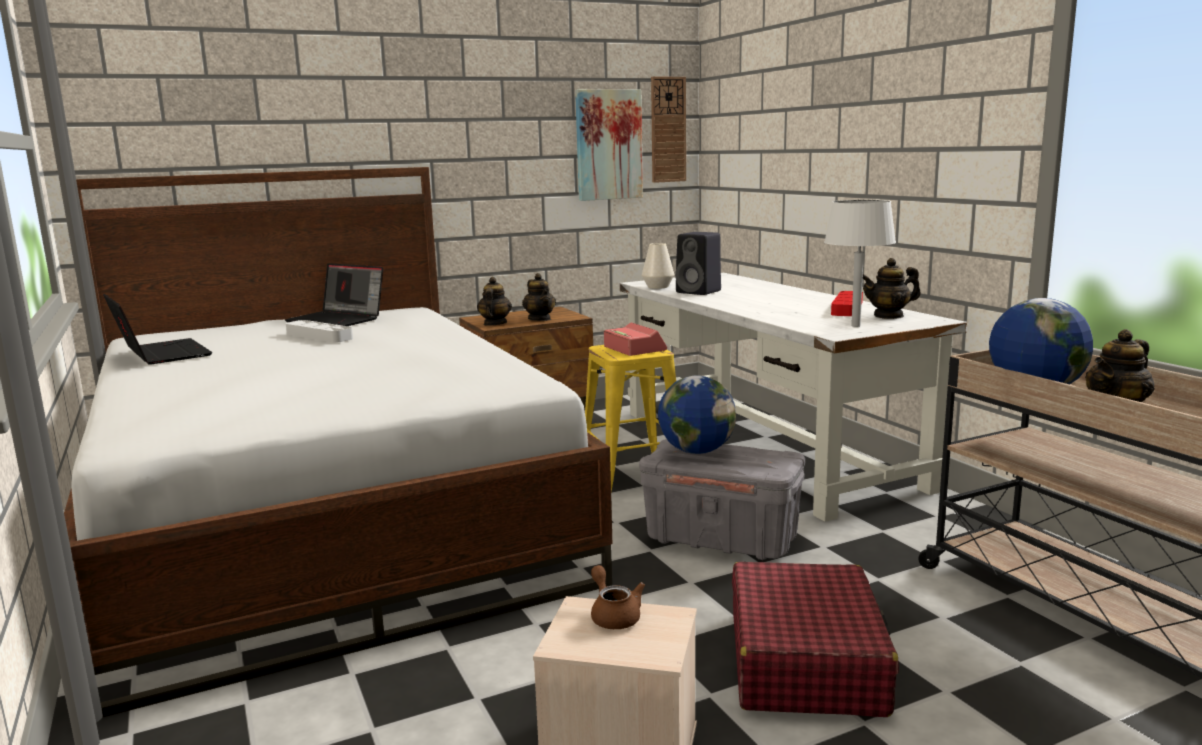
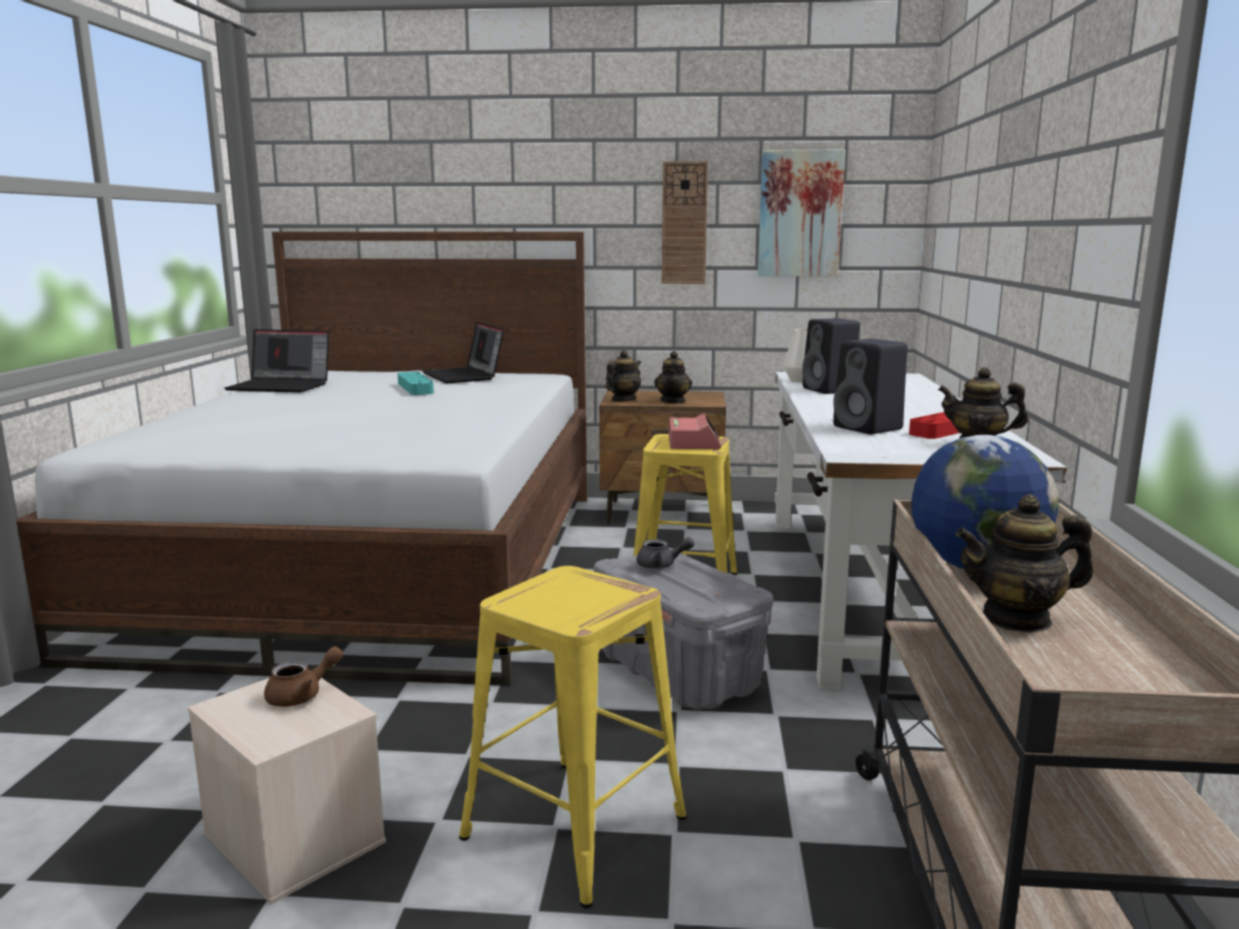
camera: 30 degrees right, 0 degrees up
laptop [103,294,212,365] -> laptop turned 105 degrees clockwise [225,329,329,393]
grey tray [286,320,353,343] -> turquoise tray [398,372,434,395]
brown teapot [591,565,645,629] -> brown teapot turned 45 degrees clockwise [264,646,343,707]
wall clock [651,76,686,183] -> wall clock moved to [662,161,708,284]
globe [658,375,736,454] -> grey teapot [637,537,694,569]
red suitcase [732,562,899,717] -> yellow stool [459,566,687,908]
white table lamp [824,200,896,327] -> none
none -> black speaker [833,339,908,434]

